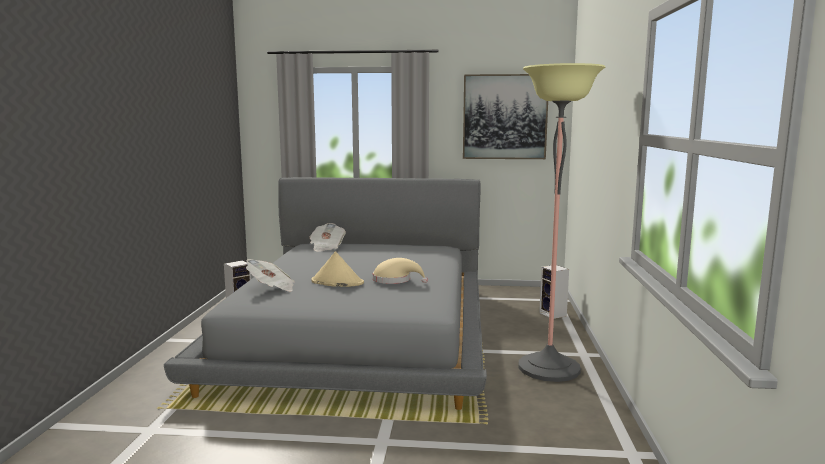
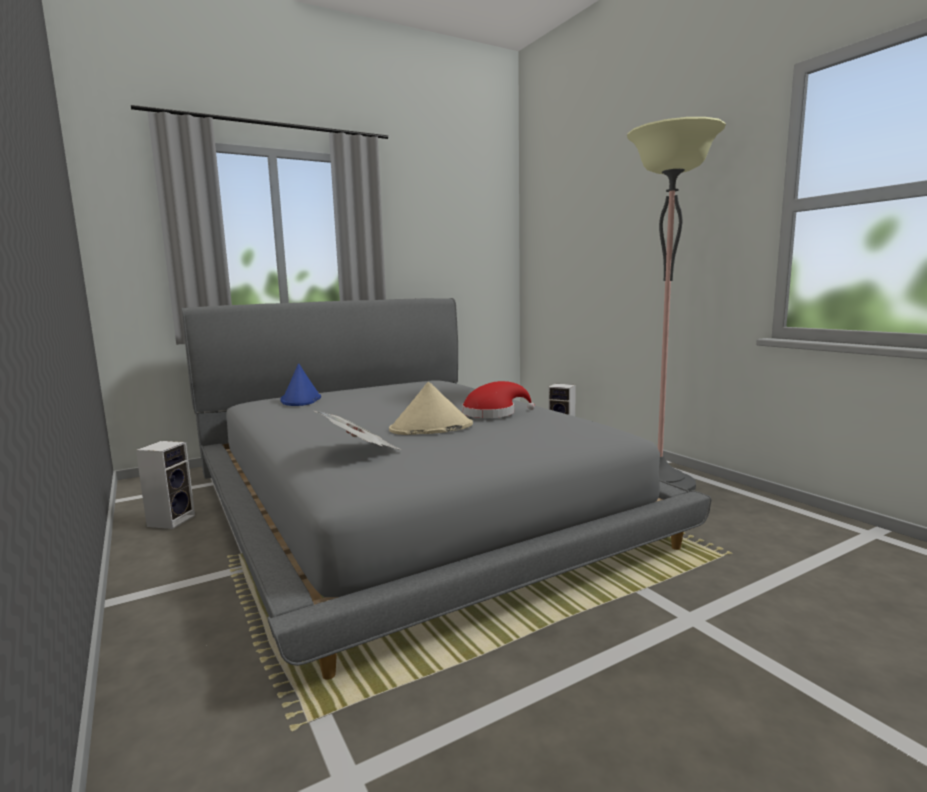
camera: 35 degrees left, 0 degrees up
newspaper [310,223,346,252] -> blue hat [281,364,321,406]
beige hat [373,258,428,284] -> red hat [462,381,535,418]
picture [463,74,548,159] -> none

